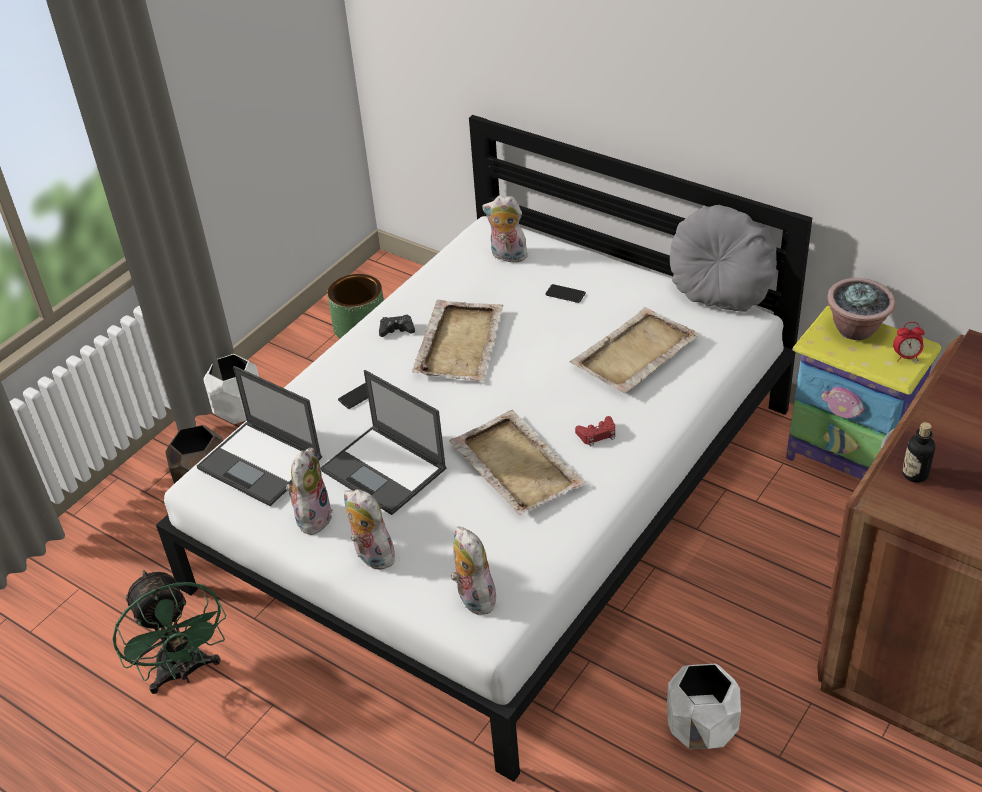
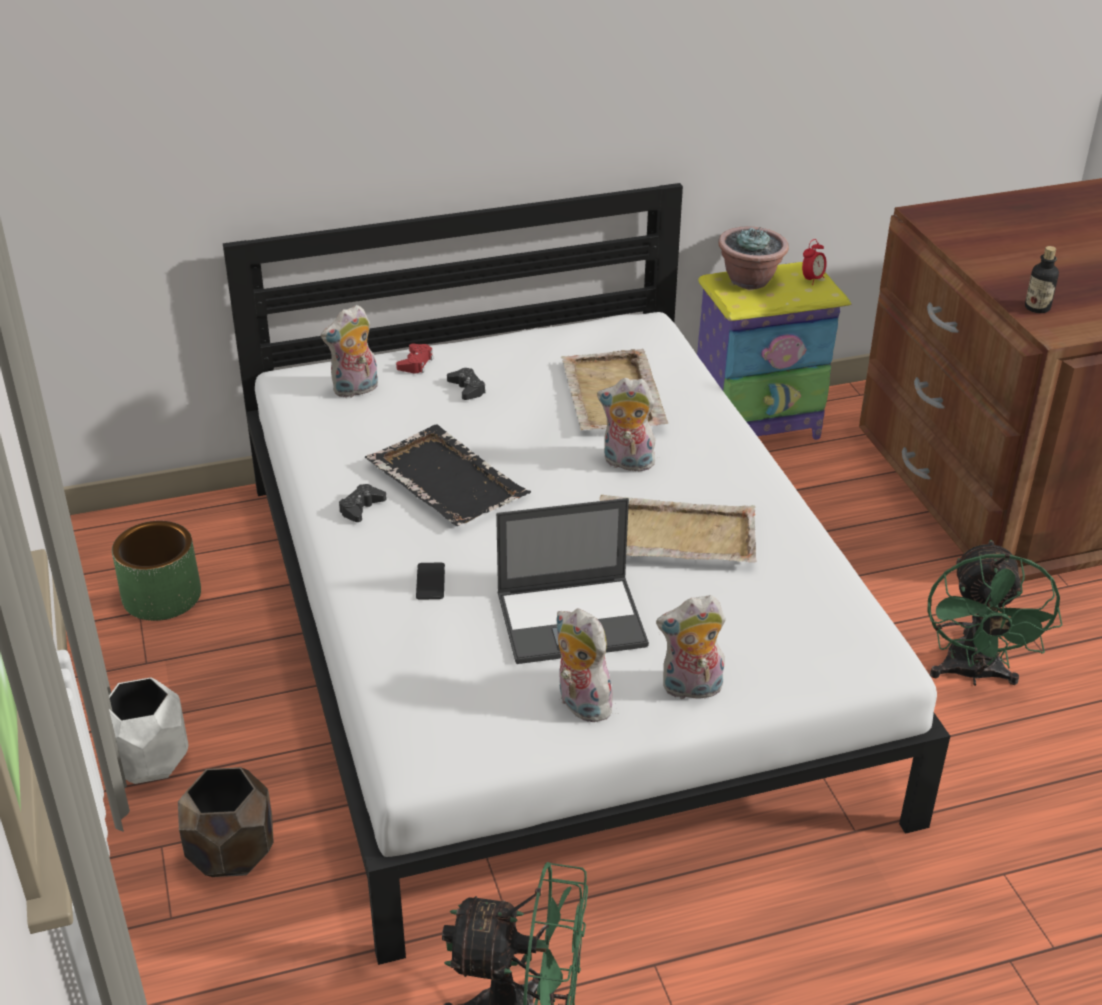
camera: 55 degrees left, 5 degrees down
laptop [197,366,322,506] -> none
beige tray [412,300,503,381] -> black tray [365,425,531,526]
plush toy [451,526,496,615] -> plush toy moved to [597,378,657,471]
phone [545,284,586,303] -> black game controller [447,368,486,400]
red game controller [575,416,615,447] -> red game controller moved to [396,344,433,373]
white planter [667,664,741,749] -> green fan [927,540,1062,686]
grey pillow [670,205,777,312] -> none

